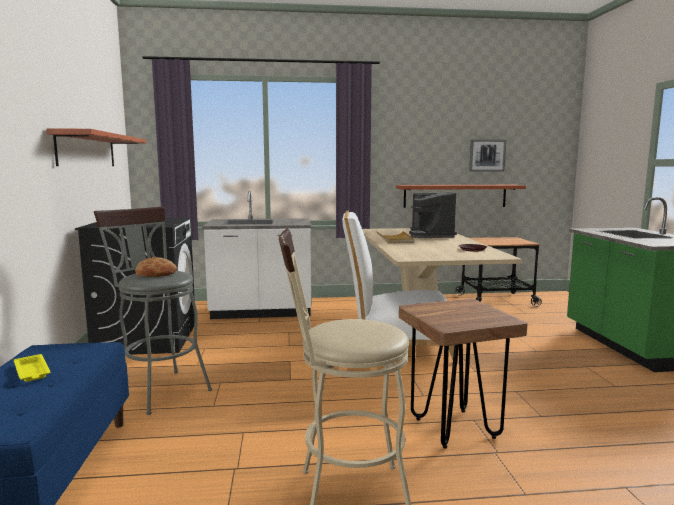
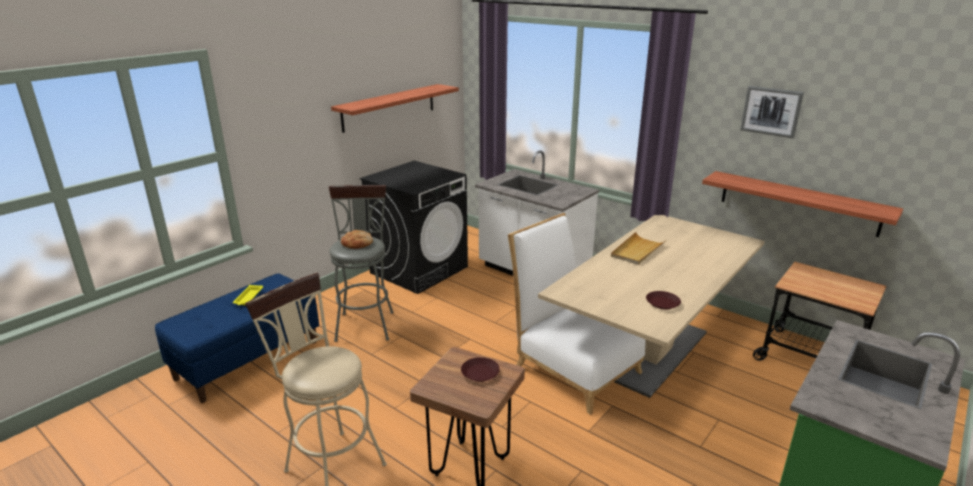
camera: 45 degrees right, 15 degrees up
coffee machine [409,192,457,238] -> none
picture [469,139,506,171] -> picture moved to [740,86,804,138]
none -> brown plate [461,357,500,382]

